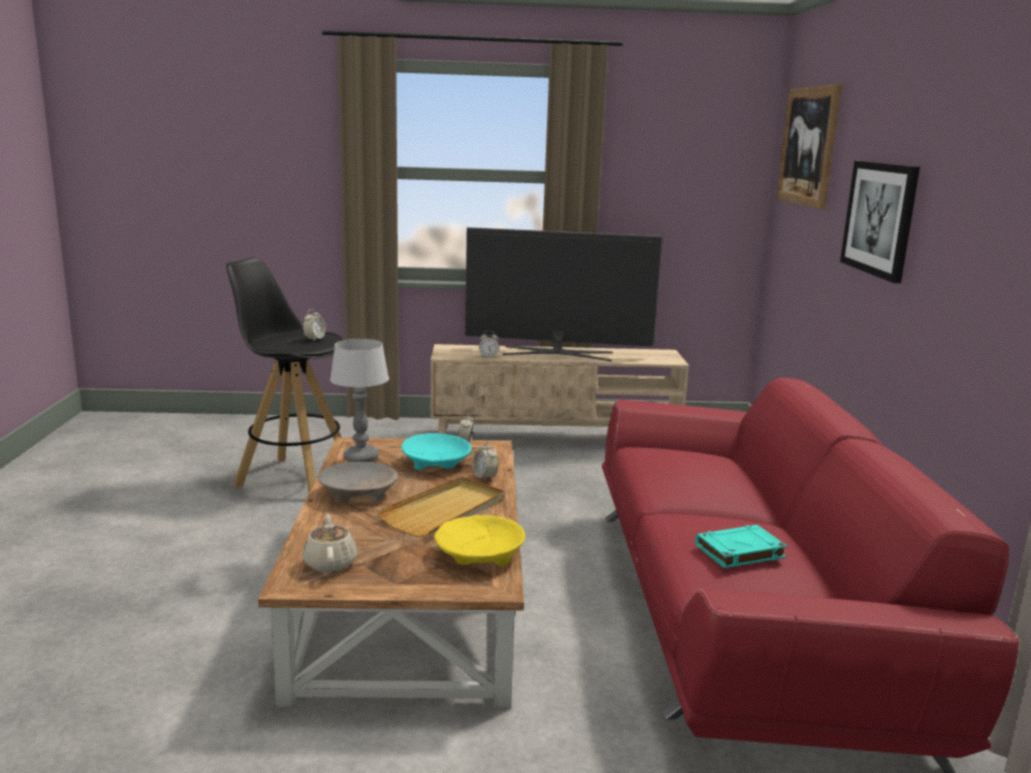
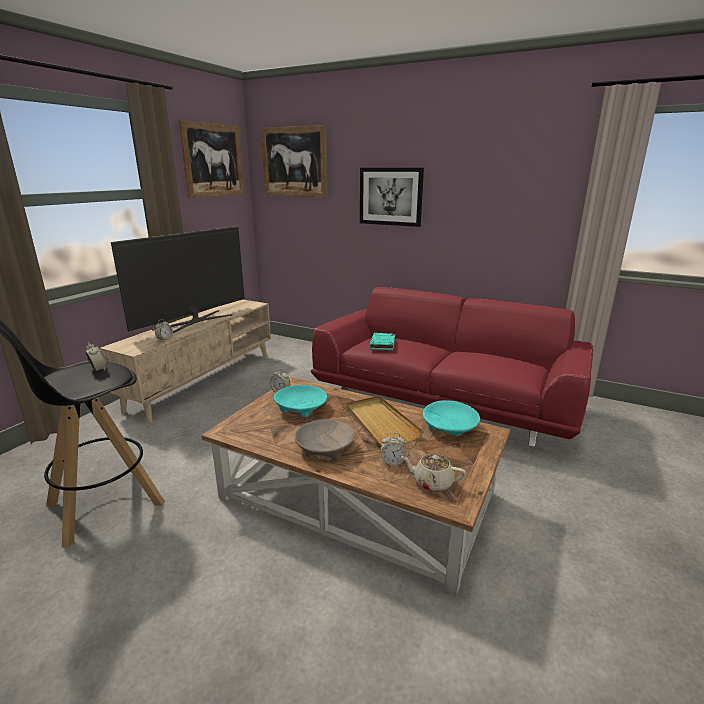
camera: 60 degrees left, 5 degrees up
table lamp [330,339,389,462] -> none
yellow bowl [434,515,525,566] -> turquoise bowl [423,400,480,436]
alarm clock [473,442,498,480] -> alarm clock moved to [381,433,406,466]
turquoise book [695,525,787,568] -> turquoise book moved to [369,333,396,350]
none -> picture [178,120,244,198]

